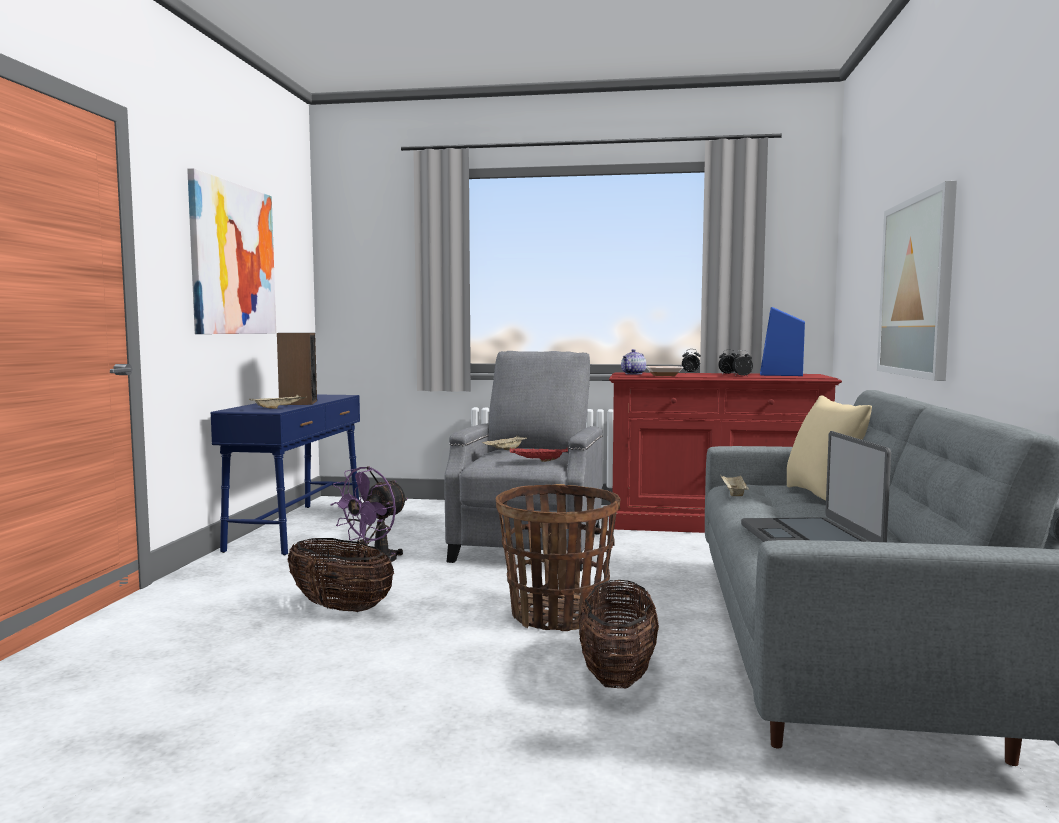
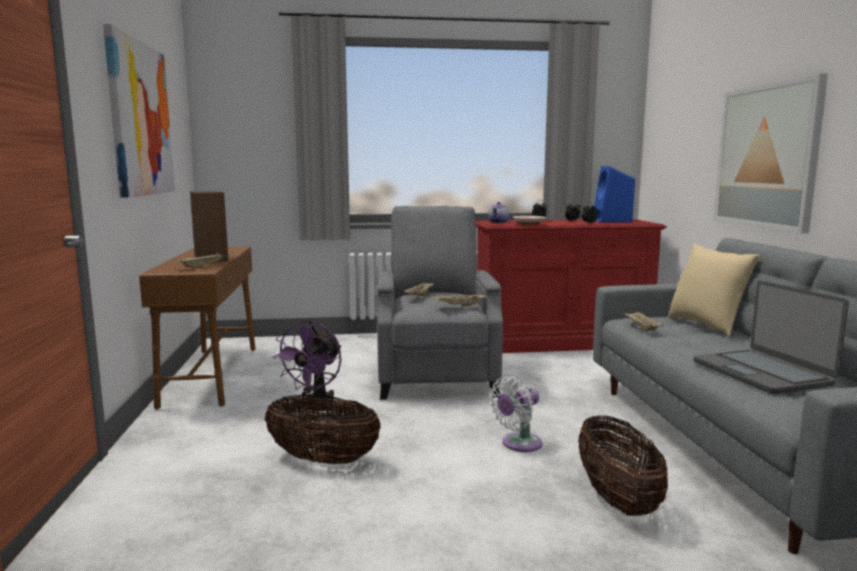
camera: 15 degrees left, 5 degrees up
blue console table [210,395,360,555] -> brown console table [139,247,255,409]
basket [496,484,620,631] -> white fan [490,376,543,452]
red tray [510,448,568,462] -> beige tray [434,293,486,307]

